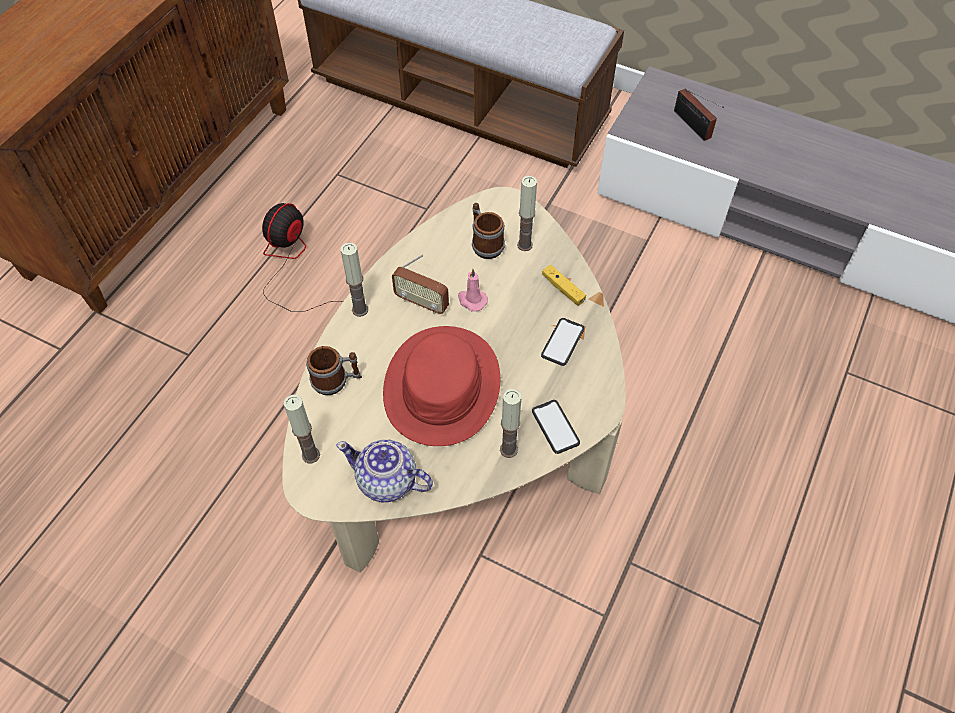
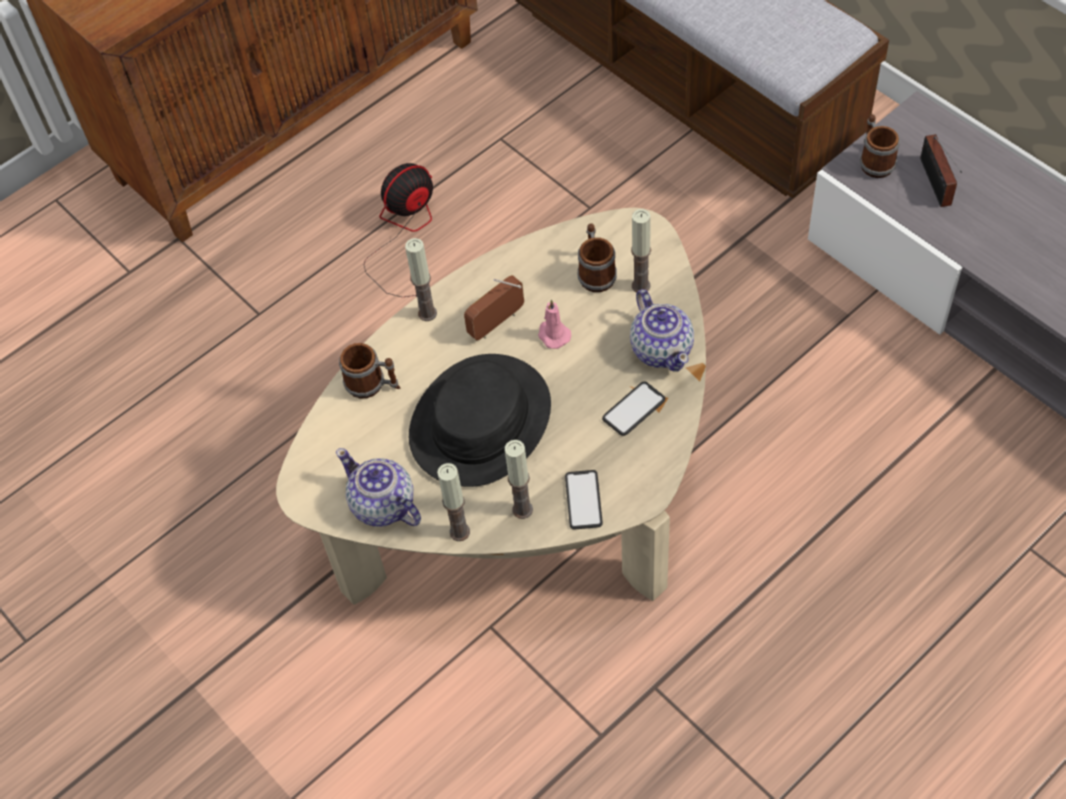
camera: 25 degrees right, 0 degrees up
candle [284,394,320,463] -> candle moved to [437,463,470,541]
red hat [383,326,500,446] -> black hat [409,354,551,487]
radio [392,254,449,314] -> radio turned 90 degrees clockwise [464,275,524,341]
yellow game controller [542,265,586,306] -> teapot [630,289,694,372]
none -> mug [860,114,900,178]

